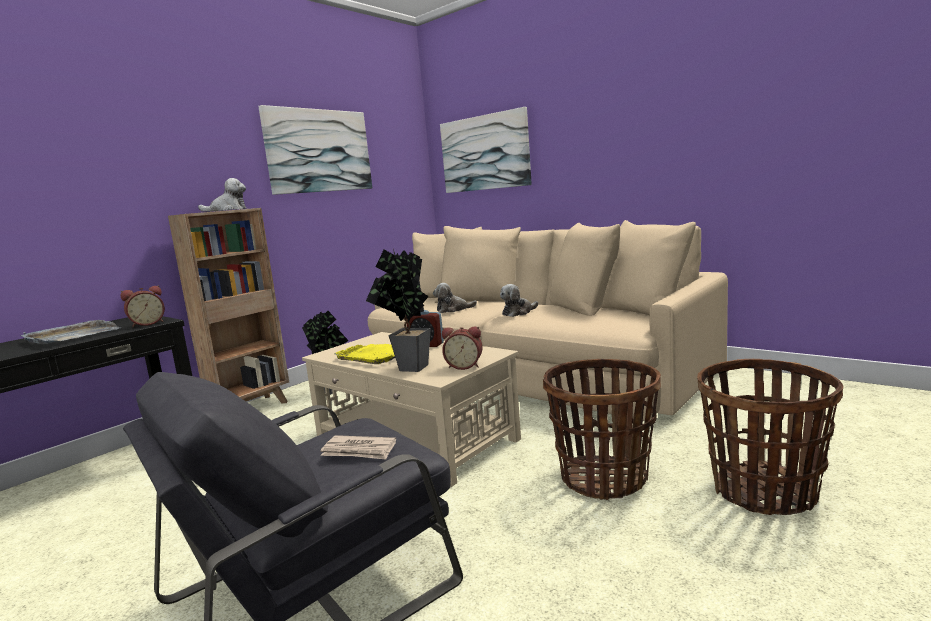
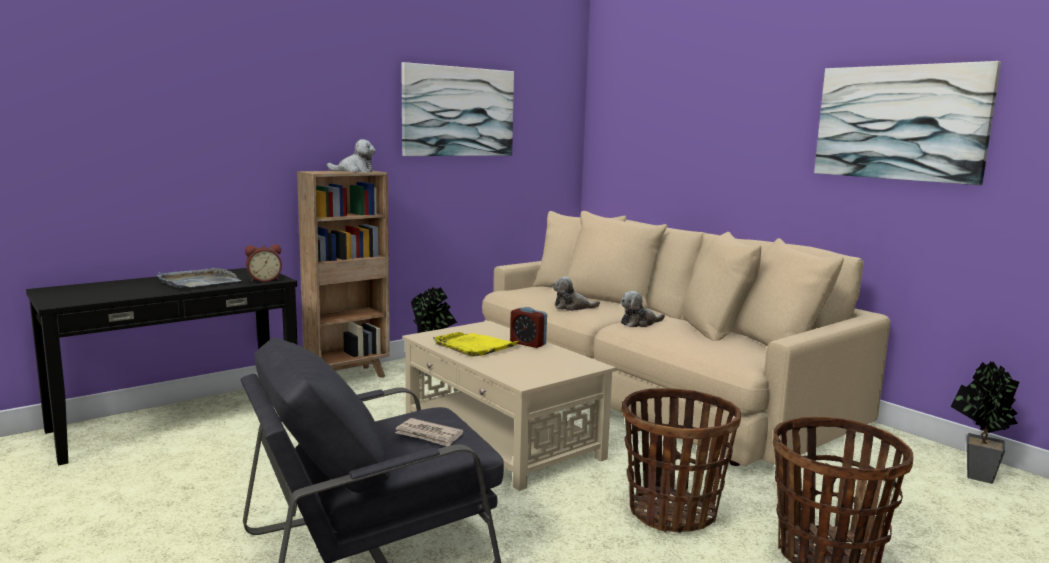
camera: 10 degrees right, 0 degrees up
potted plant [366,249,431,372] -> potted plant moved to [950,361,1019,484]
picture [440,107,532,193] -> picture moved to [814,61,1001,185]
alarm clock [442,327,483,370] -> none

